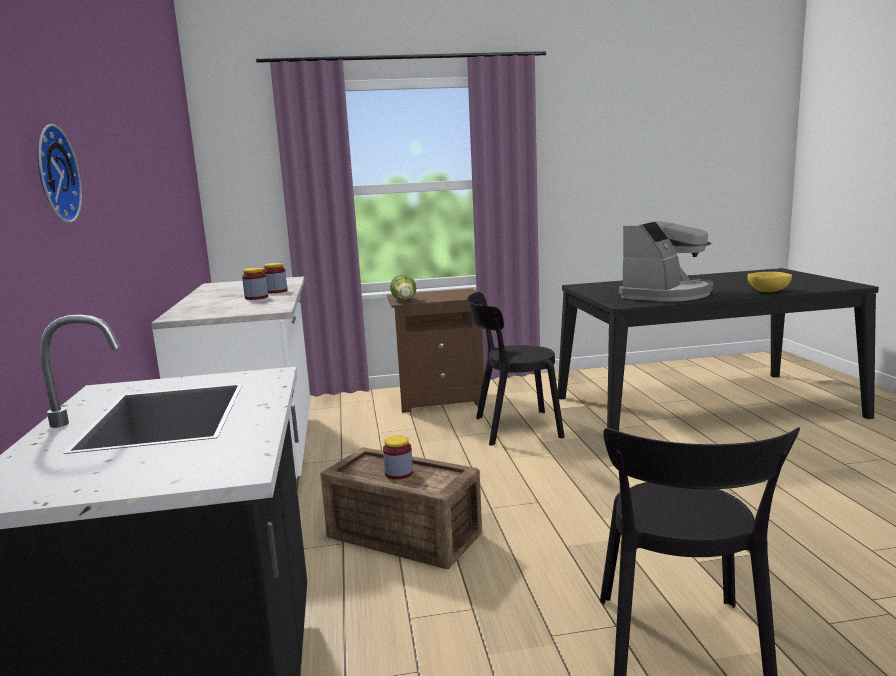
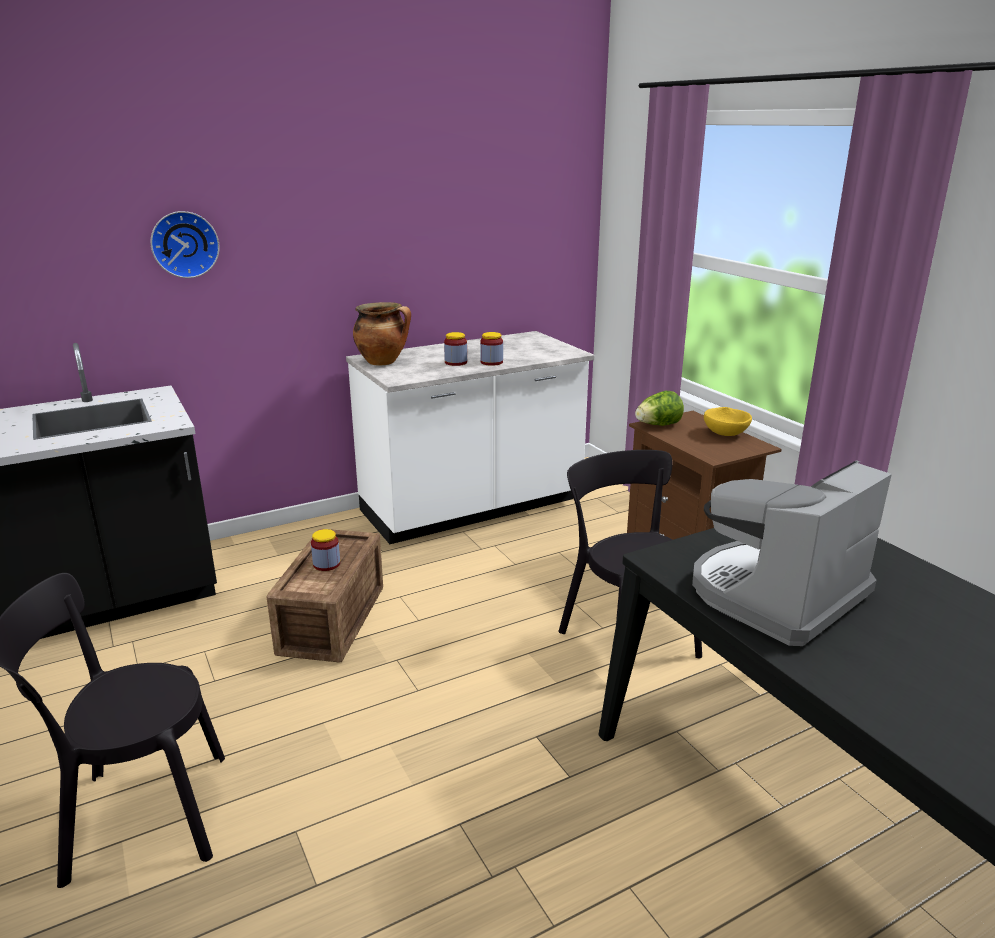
camera: 70 degrees right, 10 degrees up
coffee machine [619,220,713,301] -> coffee machine turned 120 degrees clockwise [692,460,892,646]
yellow bowl [747,272,792,292] -> yellow bowl moved to [704,407,752,436]
none -> cooking pot [353,302,411,366]

